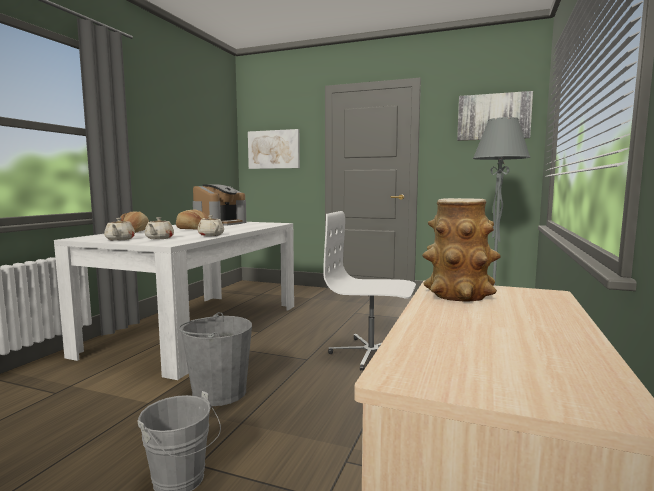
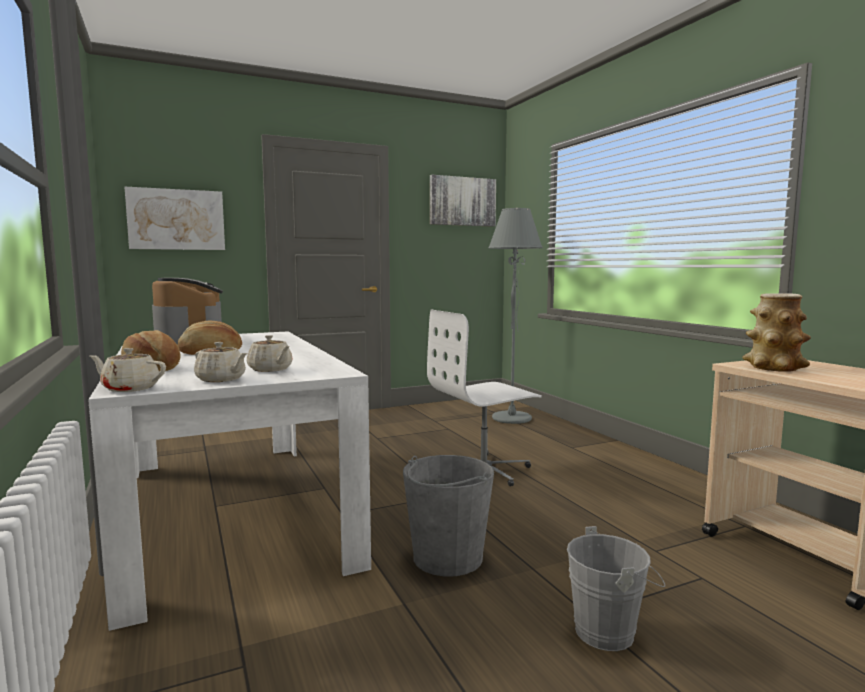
camera: 45 degrees left, 0 degrees up
beige teapot [198,215,224,236] -> beige teapot moved to [90,348,166,392]

